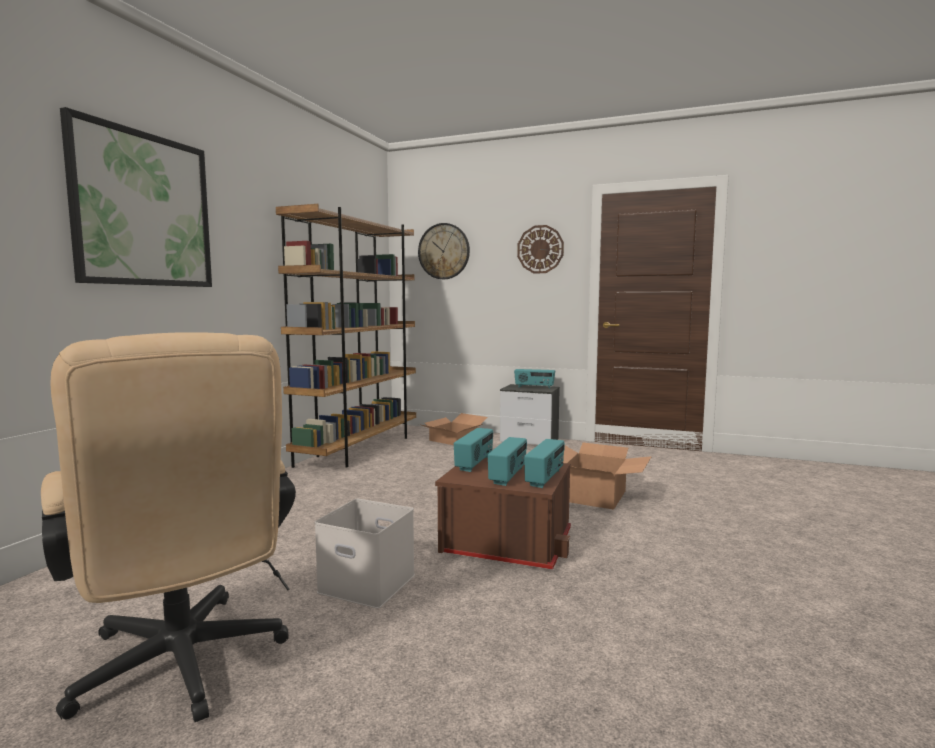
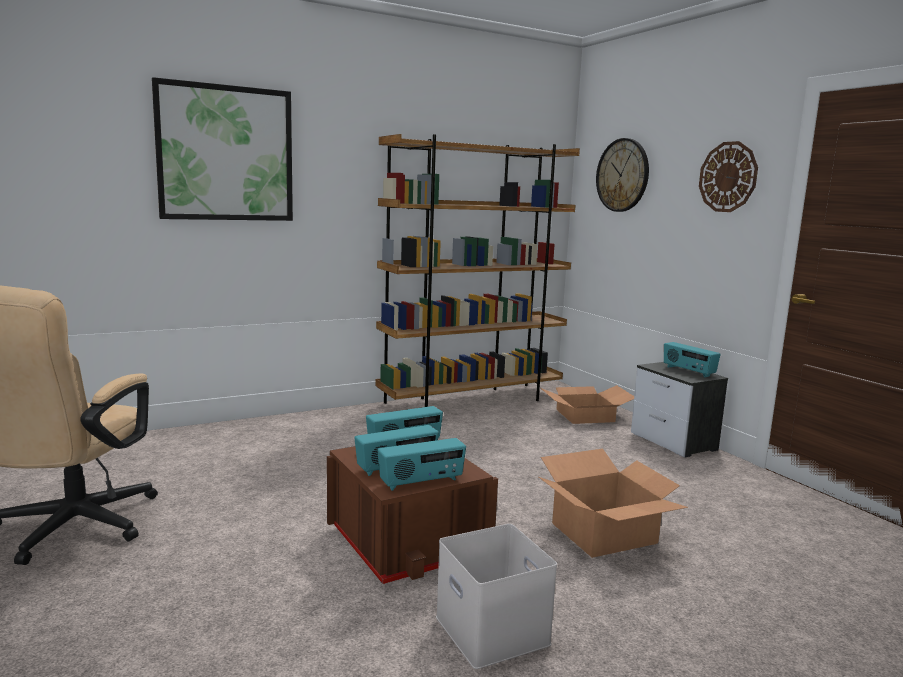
camera: 40 degrees right, 5 degrees up
white storage box [315,499,415,608] -> white storage box moved to [436,524,557,669]

